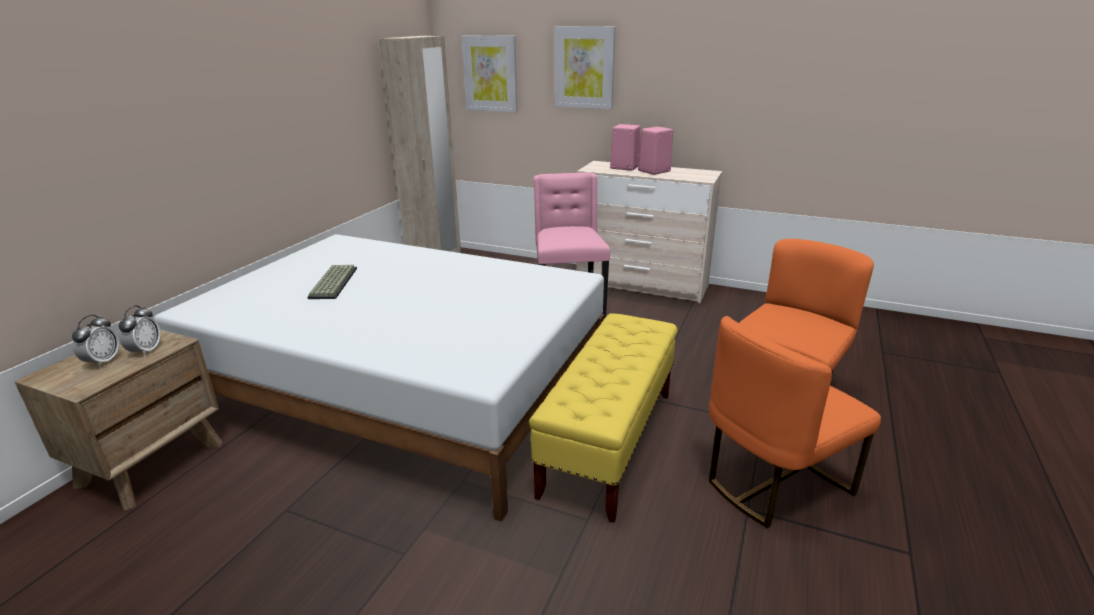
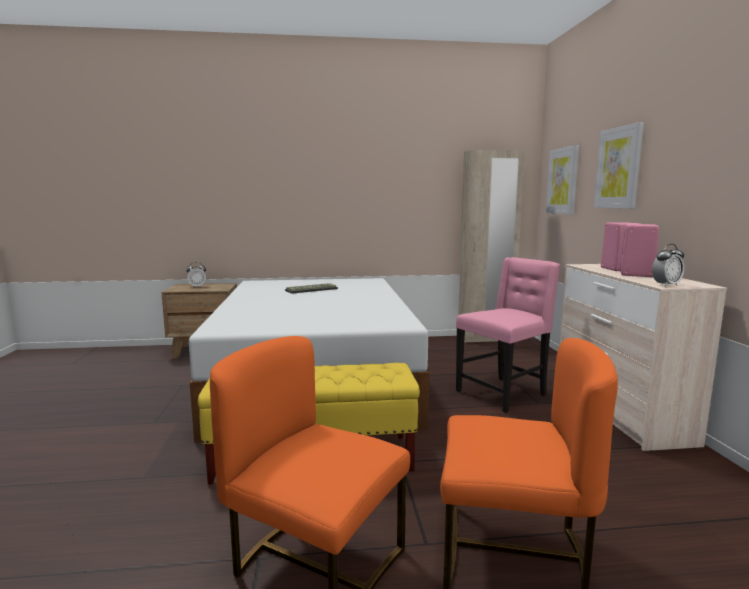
camera: 60 degrees right, 15 degrees down
alarm clock [119,305,161,357] -> alarm clock moved to [652,244,684,287]

